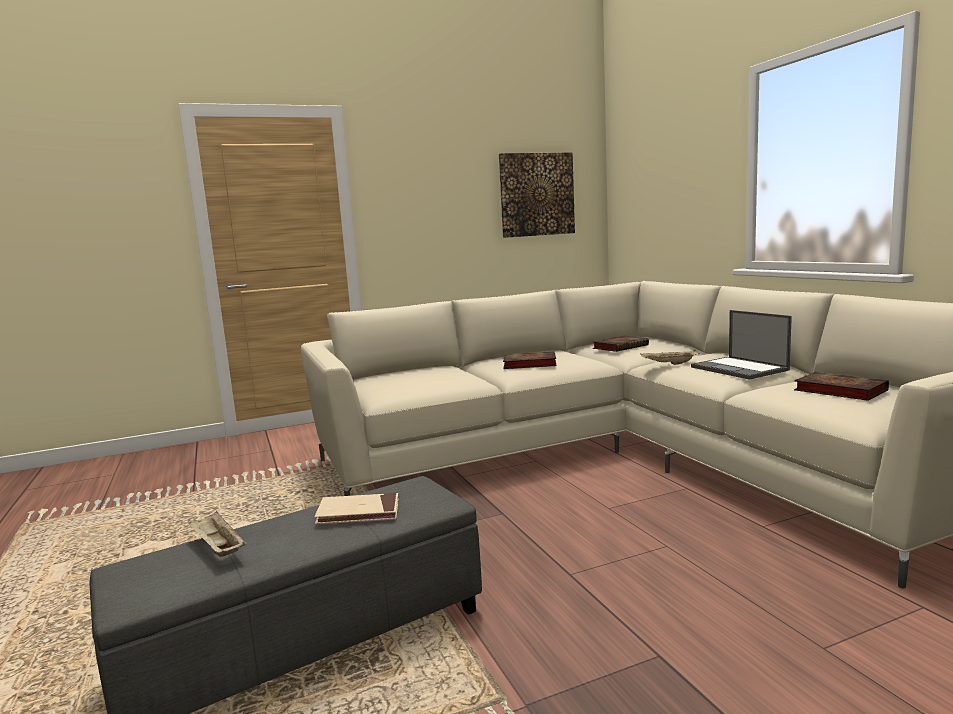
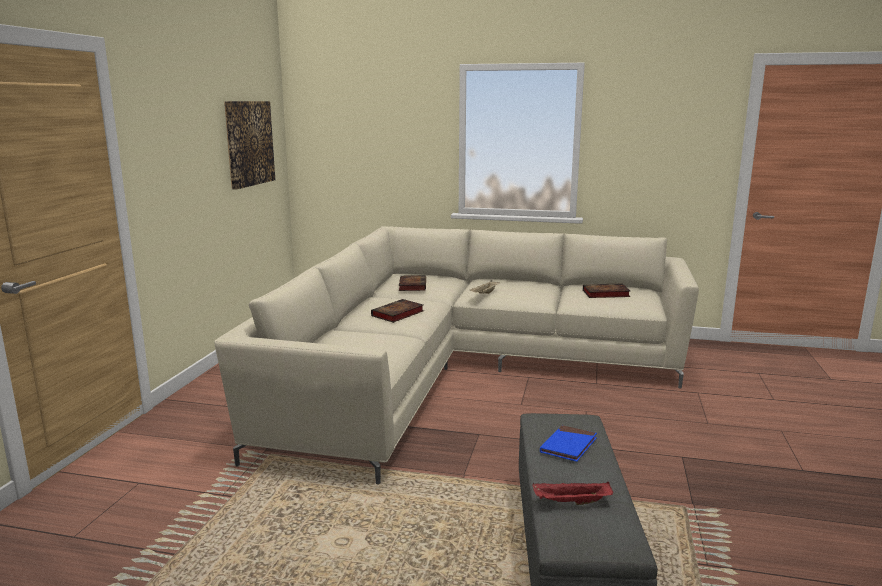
camera: 55 degrees left, 5 degrees up
beige tray [188,511,246,557] -> red tray [532,481,613,505]
beige book [314,492,399,524] -> blue book [540,425,597,462]
laptop [691,310,792,380] -> none

